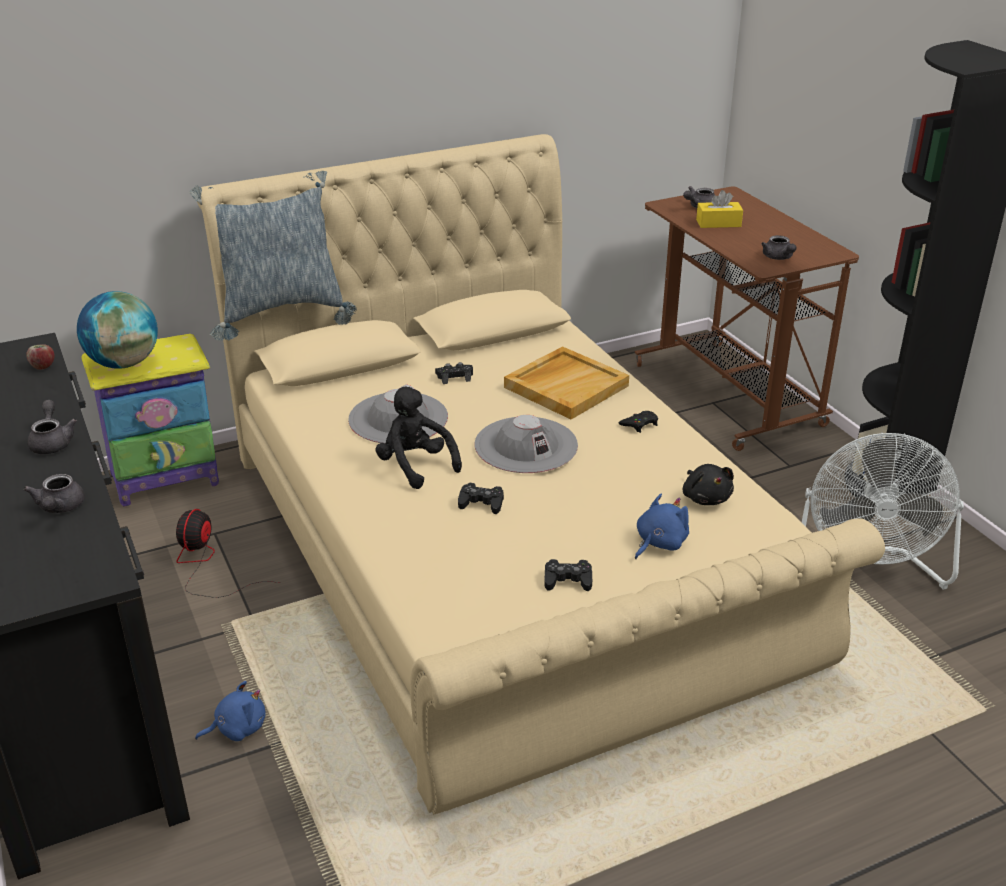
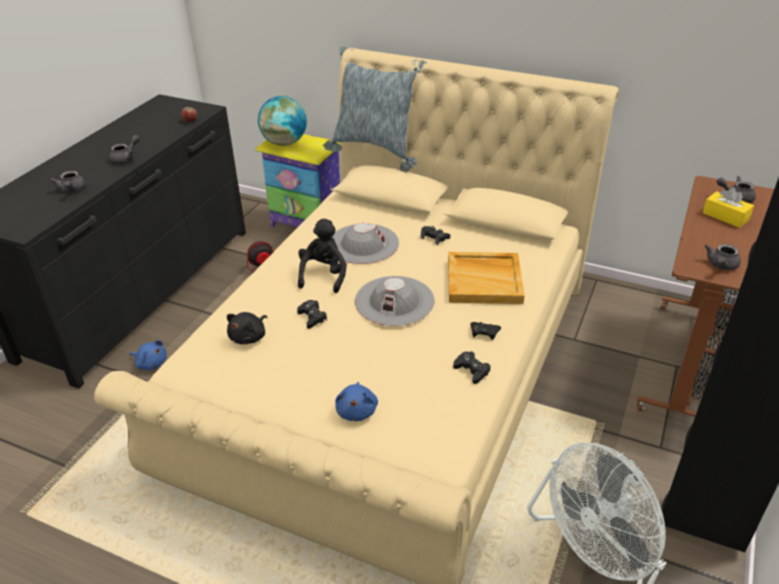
camera: 50 degrees right, 5 degrees up
grey teapot [24,474,85,513] -> grey teapot turned 60 degrees counterclockwise [50,171,86,193]
black game controller [544,559,592,591] -> black game controller moved to [453,351,490,384]
blue plush toy [635,494,689,559] -> blue plush toy turned 90 degrees clockwise [335,382,378,421]
black plush toy [683,464,734,505] -> black plush toy moved to [227,312,267,344]

